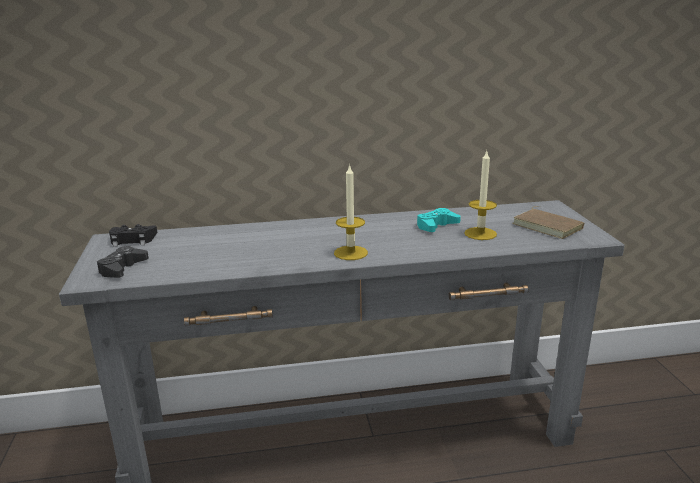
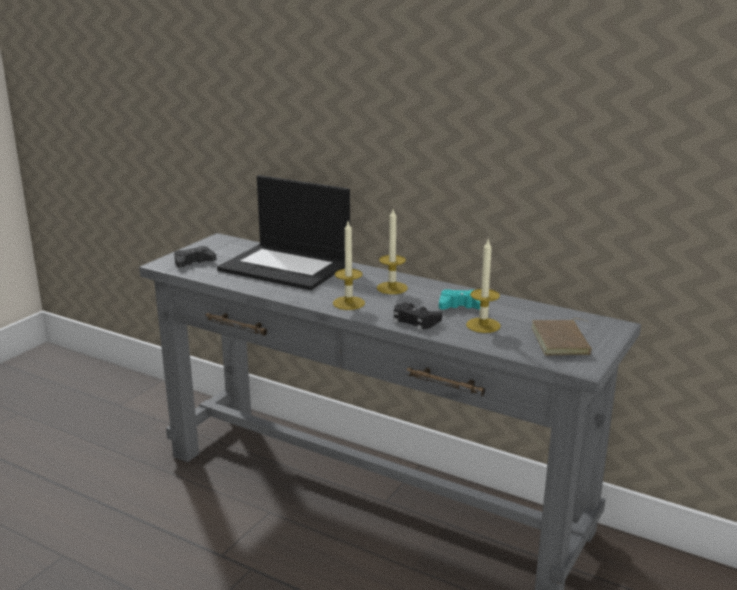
camera: 40 degrees right, 0 degrees up
black game controller [109,224,157,247] -> black game controller moved to [394,302,442,330]
none -> laptop [217,175,350,290]
none -> candle [377,209,408,294]

